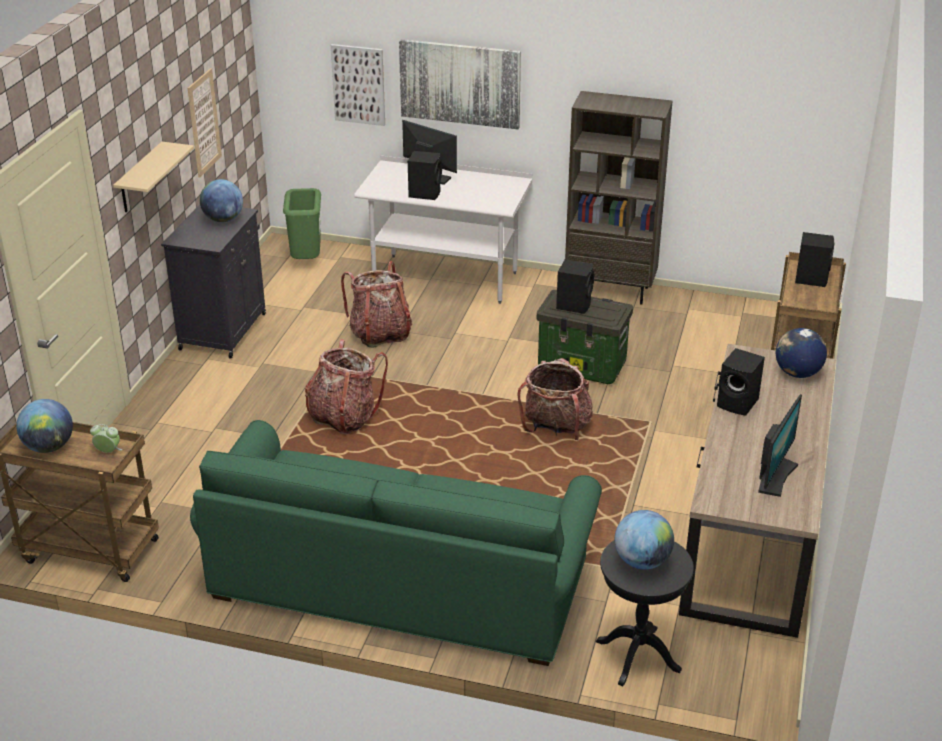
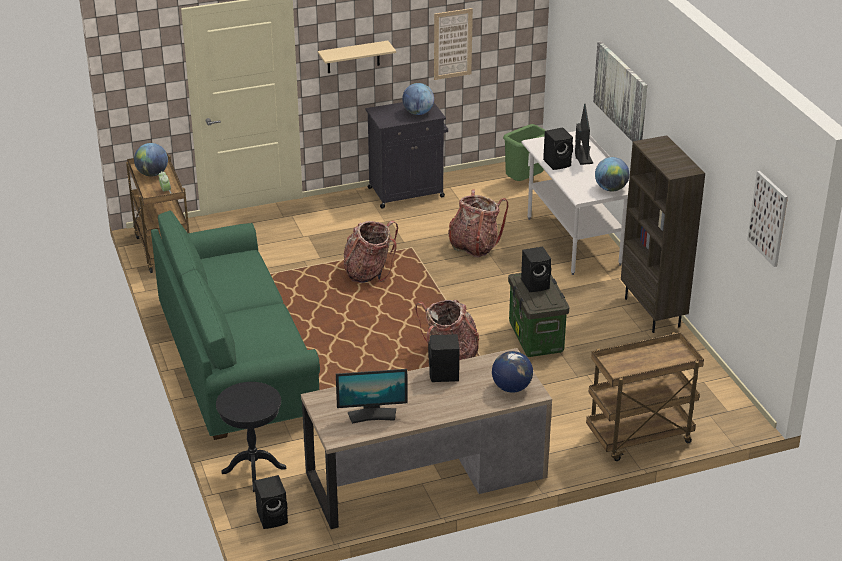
camera: 55 degrees right, 0 degrees up
picture [331,44,385,126] -> picture moved to [747,171,788,267]
globe [615,510,674,570] -> globe moved to [595,157,629,191]
black speaker [795,232,835,287] -> black speaker moved to [254,475,288,529]

